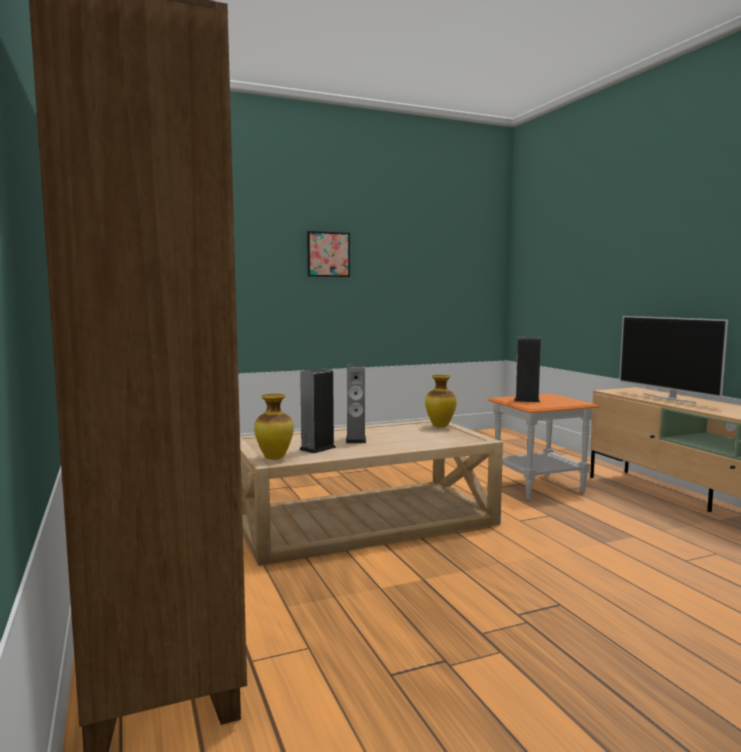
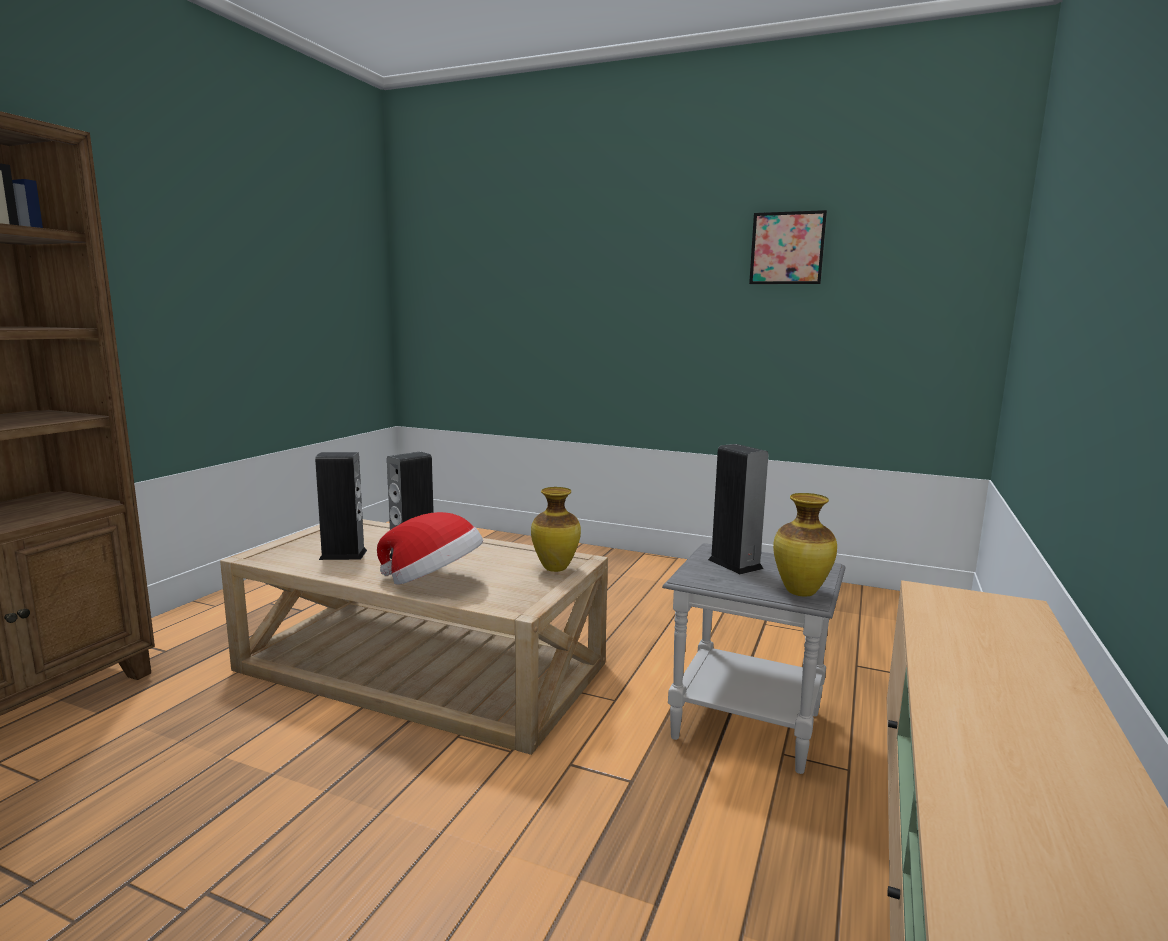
camera: 45 degrees right, 5 degrees up
vase [254,394,294,460] -> vase moved to [773,493,837,596]
picture [307,231,350,277] -> picture moved to [749,210,827,284]
orange side table [488,394,600,500] -> grey side table [662,543,846,774]
television [619,316,728,403] -> none
none -> hat [377,512,483,585]

